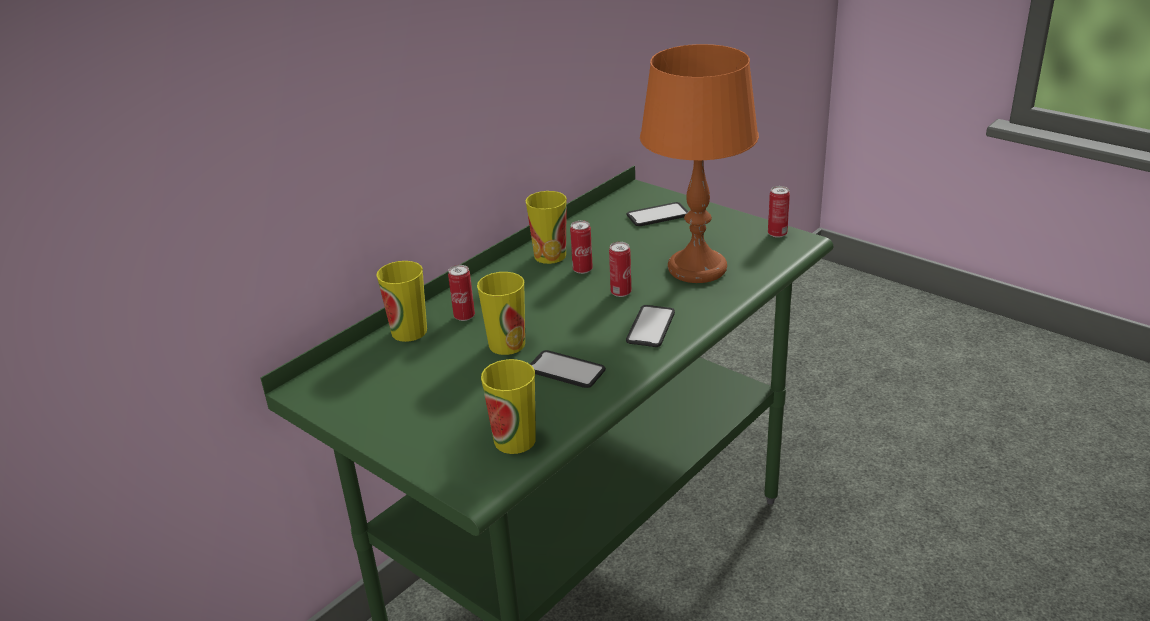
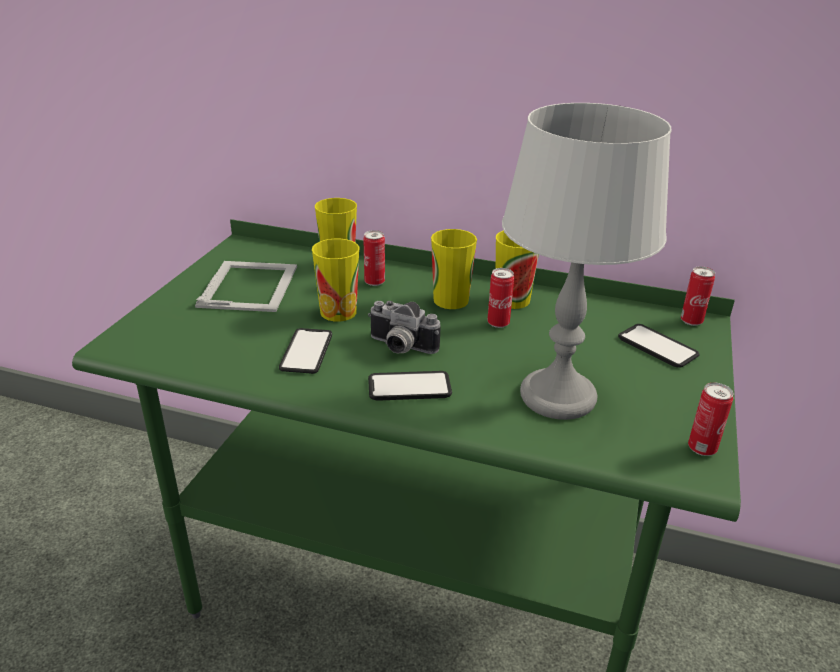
camera: 65 degrees right, 0 degrees up
cup [481,359,536,454] -> cup moved to [431,229,477,309]
can [609,242,631,297] -> can moved to [681,266,715,326]
orange table lamp [640,44,759,283] -> grey table lamp [502,103,671,420]
none -> picture frame [195,261,297,312]
none -> camera [368,301,441,354]

